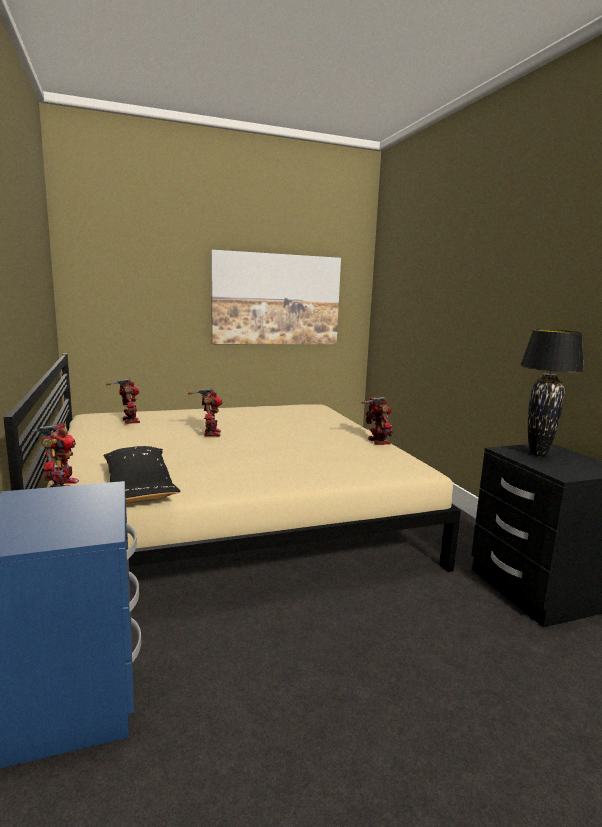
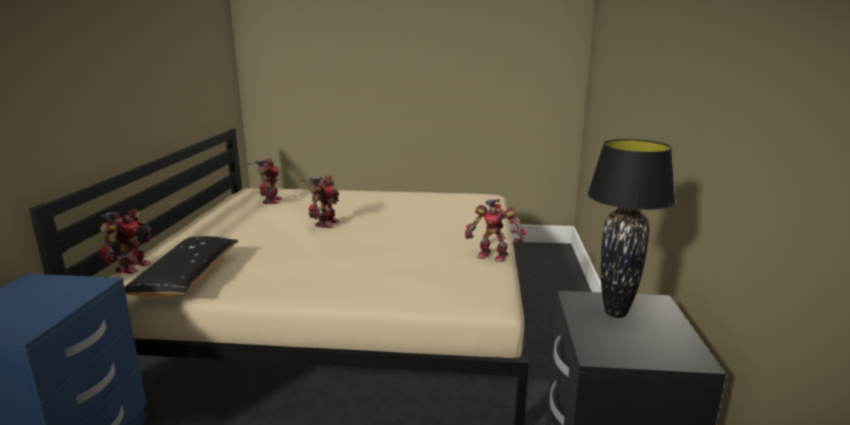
camera: 25 degrees right, 5 degrees up
picture [211,250,341,344] -> none
toy robot [361,397,394,445] -> toy robot turned 105 degrees clockwise [465,199,526,262]

